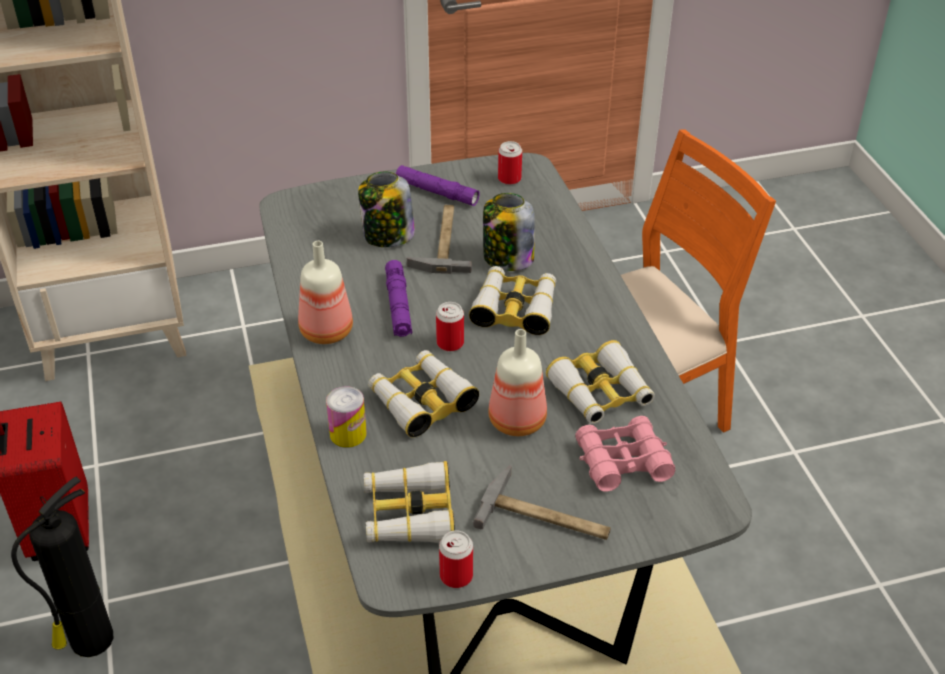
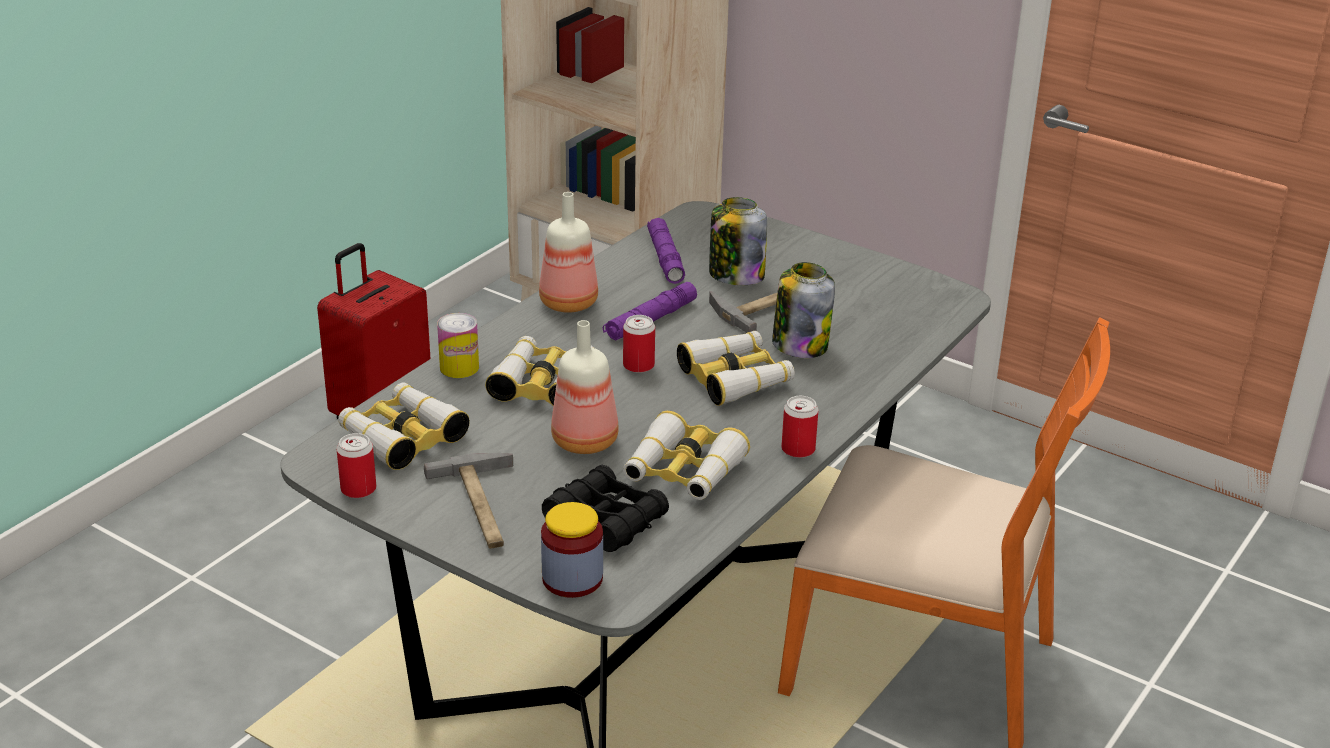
camera: 50 degrees right, 10 degrees down
fire extinguisher [11,477,113,657] -> none
purple flashlight [395,165,480,206] -> purple flashlight moved to [647,218,685,284]
can [498,141,522,185] -> can moved to [781,396,818,458]
pink binoculars [575,416,675,492] -> black binoculars [542,465,669,552]
none -> jar [541,502,603,598]

